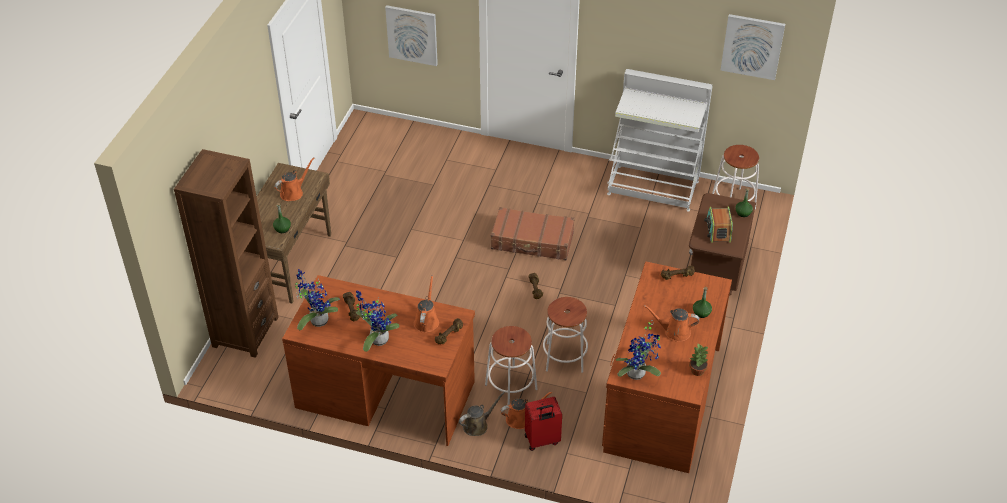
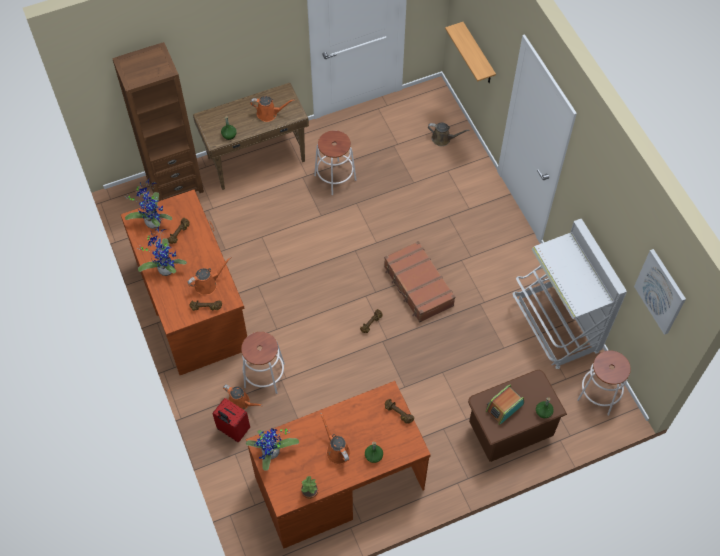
camera: 50 degrees right, 15 degrees up
picture [385,5,438,66] -> shelf [445,22,496,83]
brown watering can [459,392,505,436] -> brown watering can moved to [428,122,469,146]
white stool [543,297,588,373] -> white stool moved to [314,130,356,195]

